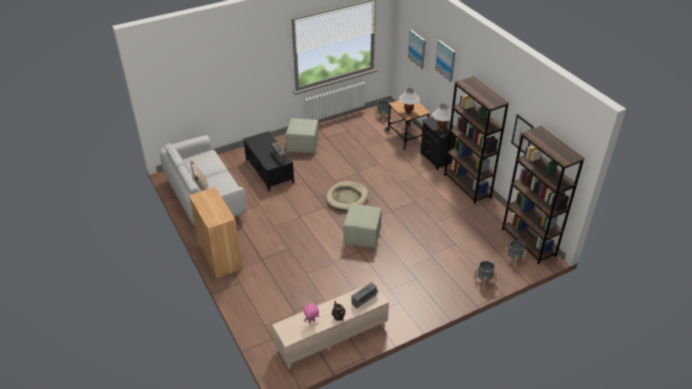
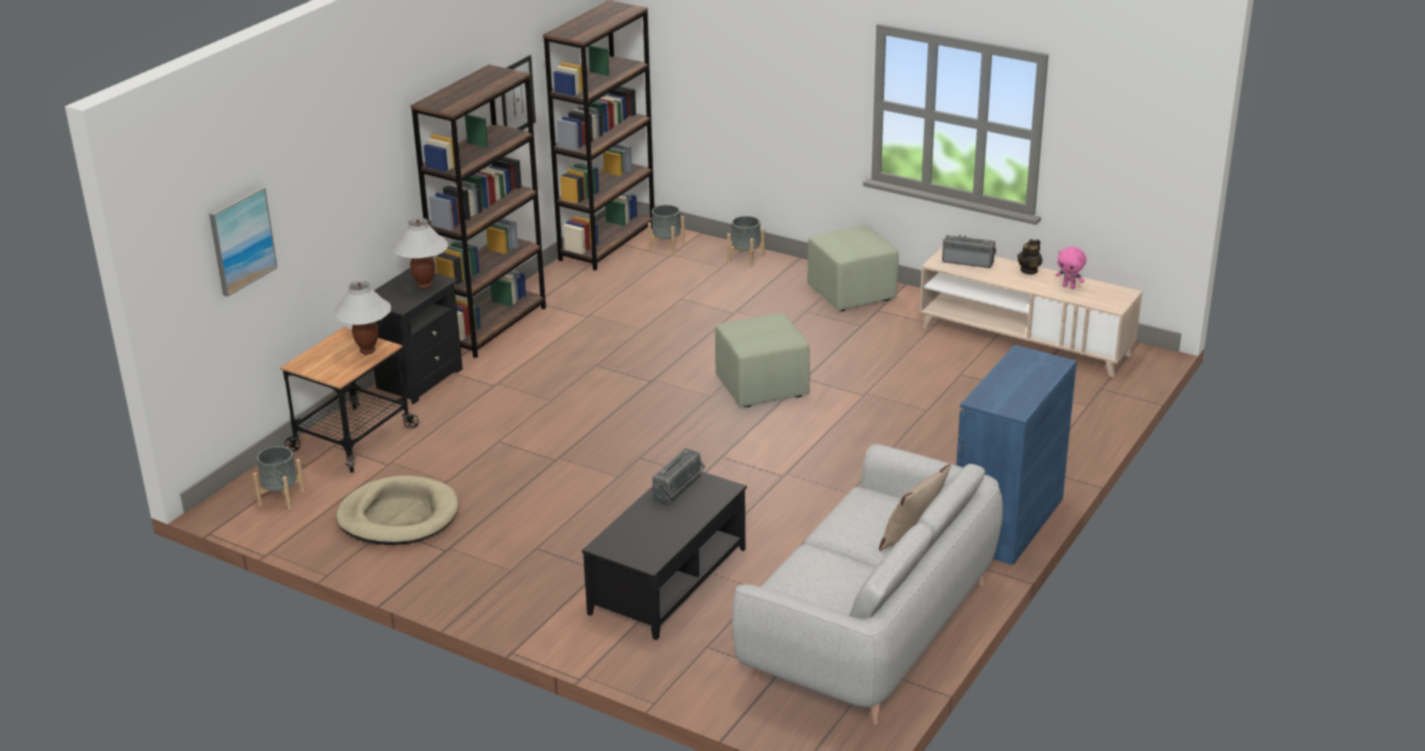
camera: 120 degrees left, 10 degrees down
brown cabinet [189,187,242,278] -> blue cabinet [956,345,1077,565]
green ottoman [286,118,319,153] -> green ottoman moved to [807,226,899,311]
beige dog bed [326,181,368,211] -> beige dog bed moved to [336,476,459,545]
picture [435,40,455,82] -> none

